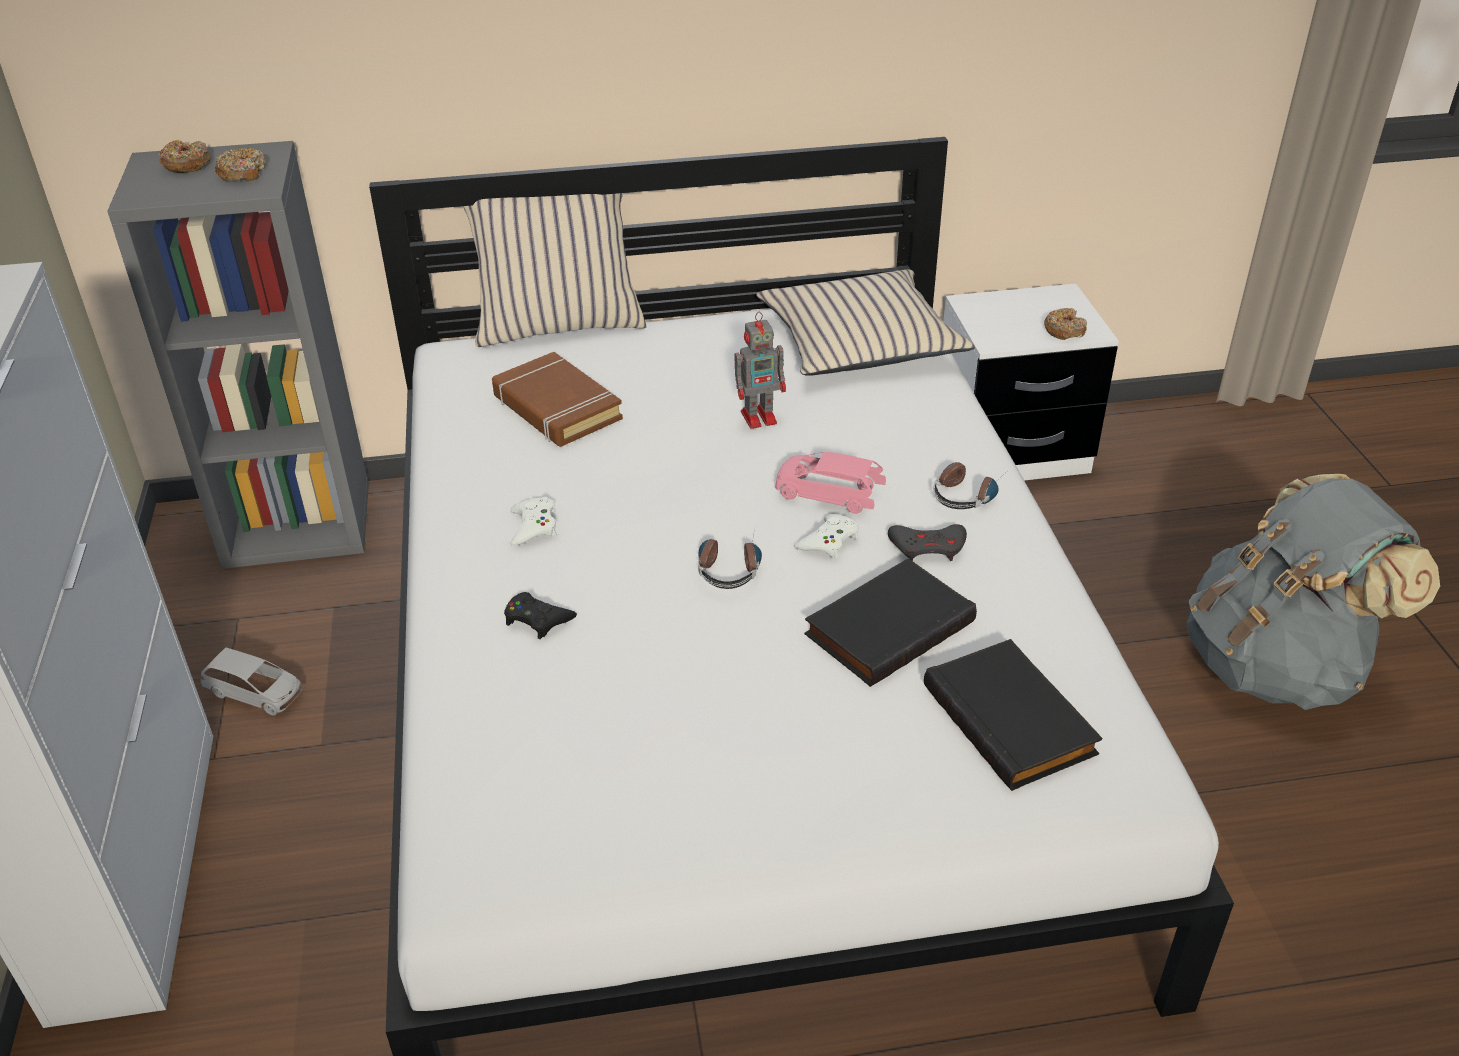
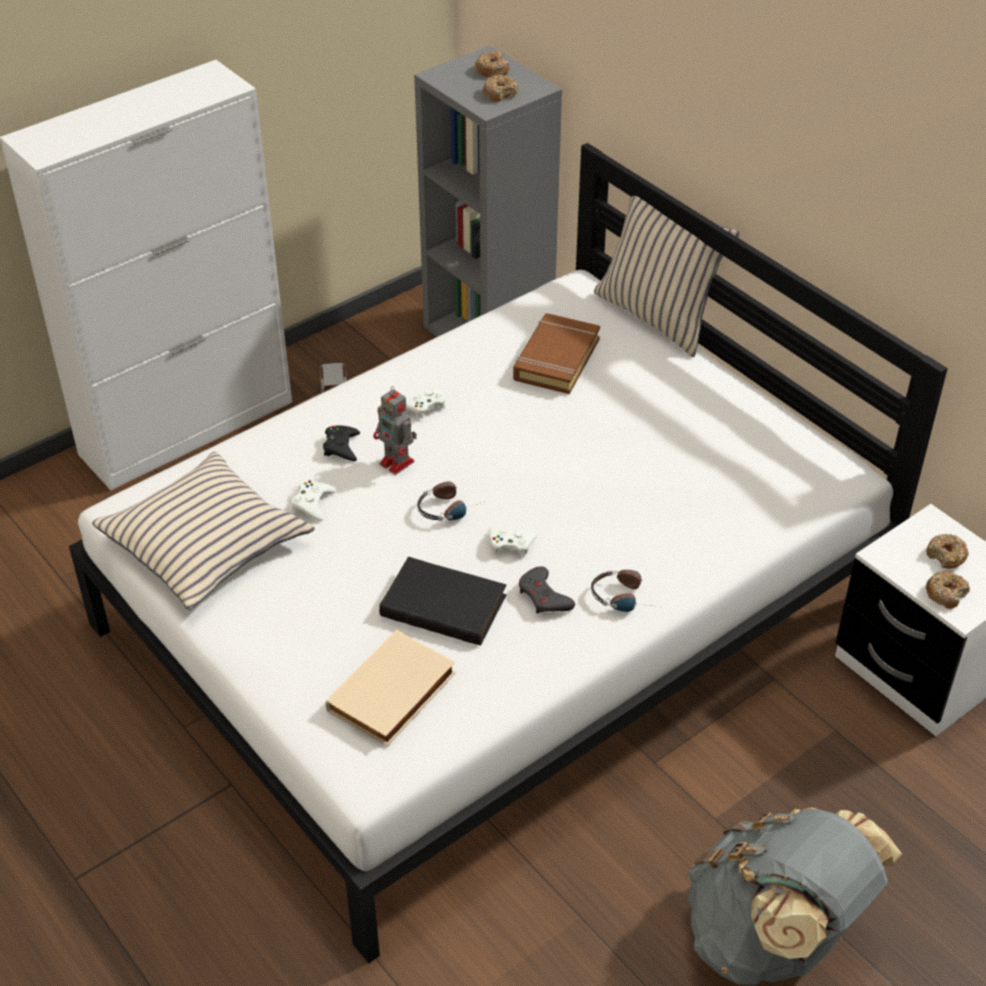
camera: 60 degrees right, 5 degrees up
toy robot [734,312,786,429] -> toy robot moved to [373,386,417,475]
beige pillow [756,269,975,376] -> beige pillow moved to [92,452,315,610]
pink toy car [776,452,886,514] -> none
black book [924,639,1103,791] -> beige book [325,630,456,746]
none -> white game controller [291,480,336,521]
none -> donut [926,534,969,569]

